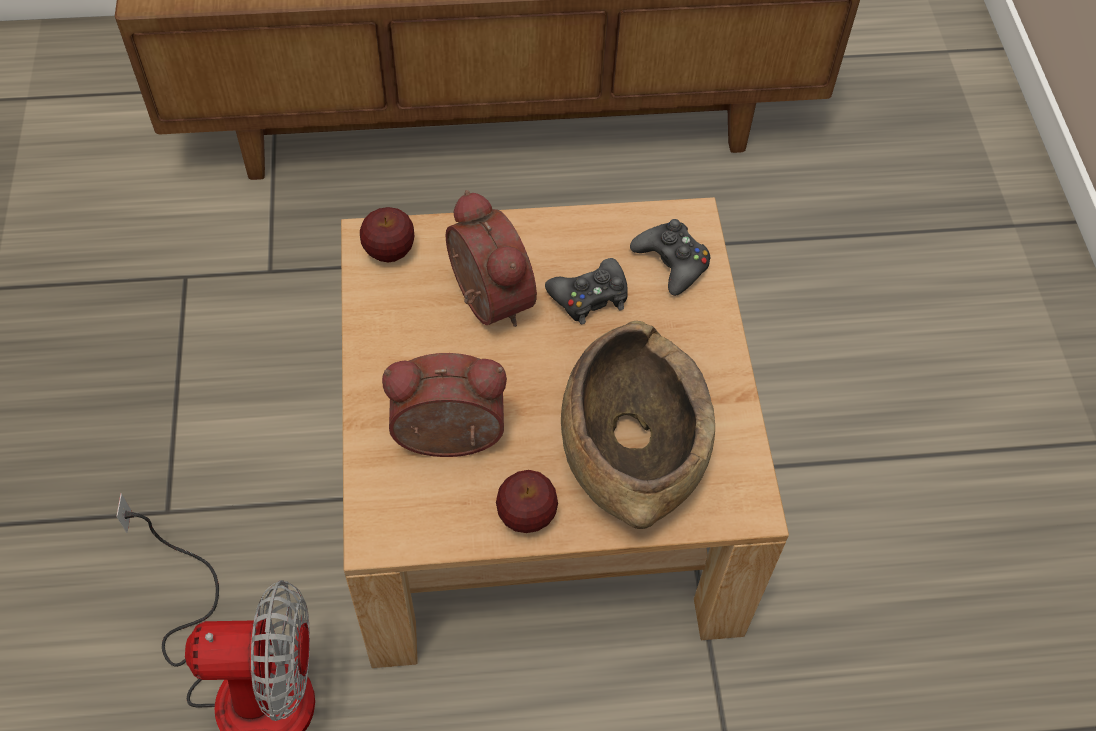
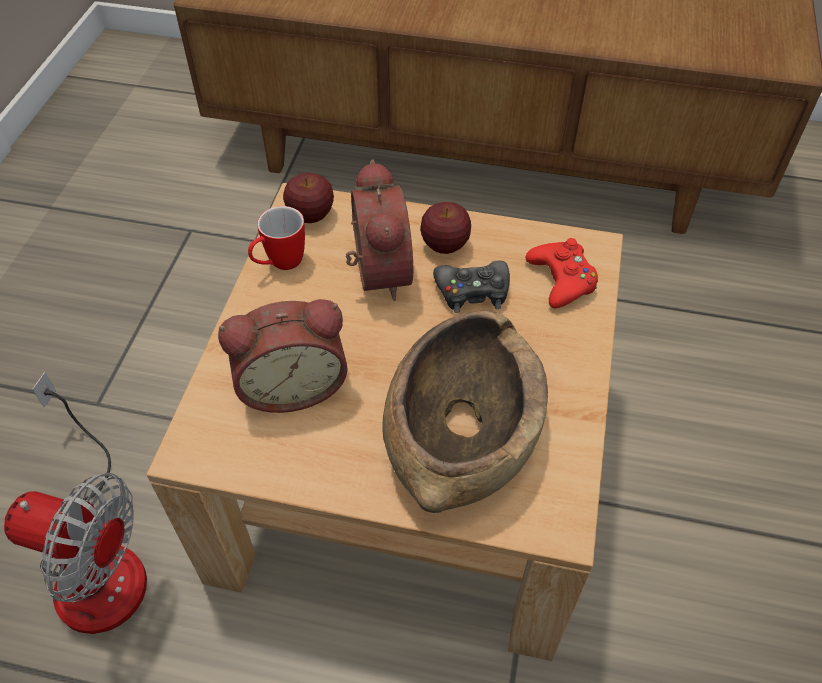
camera: 20 degrees right, 5 degrees down
alarm clock [382,353,507,457] -> alarm clock turned 150 degrees clockwise [218,299,348,413]
apple [496,470,558,533] -> apple moved to [420,202,471,254]
black game controller [630,219,710,296] -> red game controller [526,238,598,308]
none -> mug [248,206,305,270]

